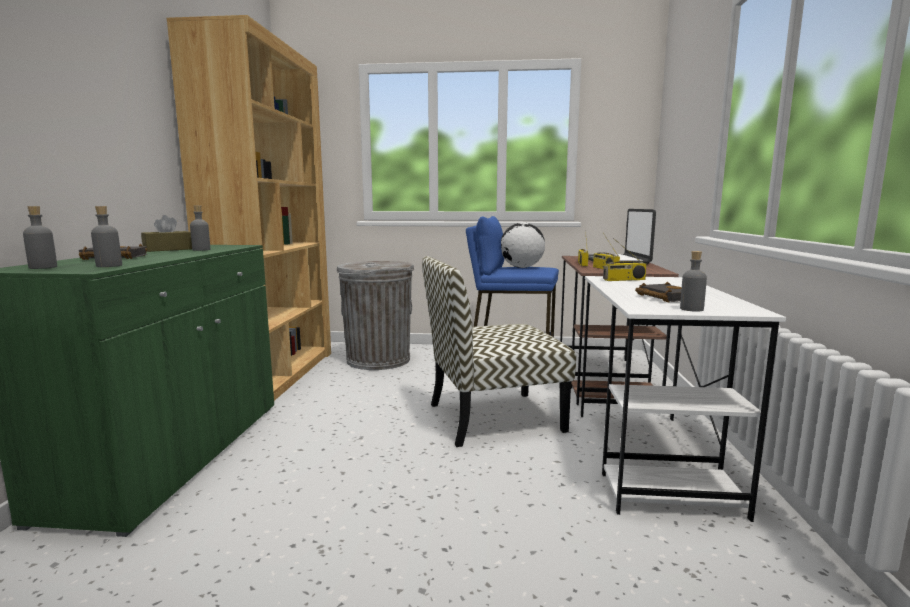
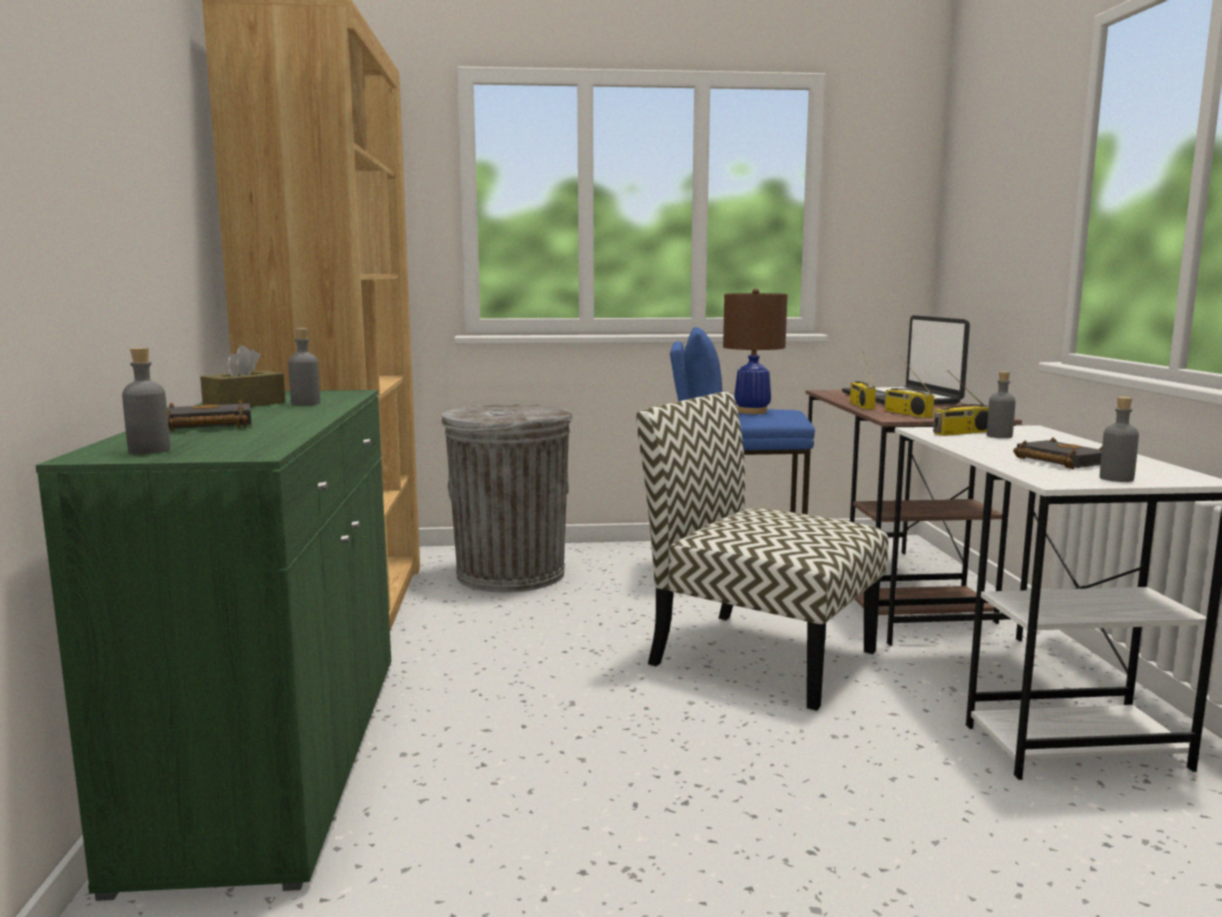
camera: 10 degrees left, 0 degrees up
grey bottle [91,206,122,267] -> grey bottle moved to [987,371,1016,438]
chair [422,256,576,447] -> chair turned 60 degrees clockwise [636,391,888,711]
globe [501,223,545,268] -> brown table lamp [723,289,787,414]

